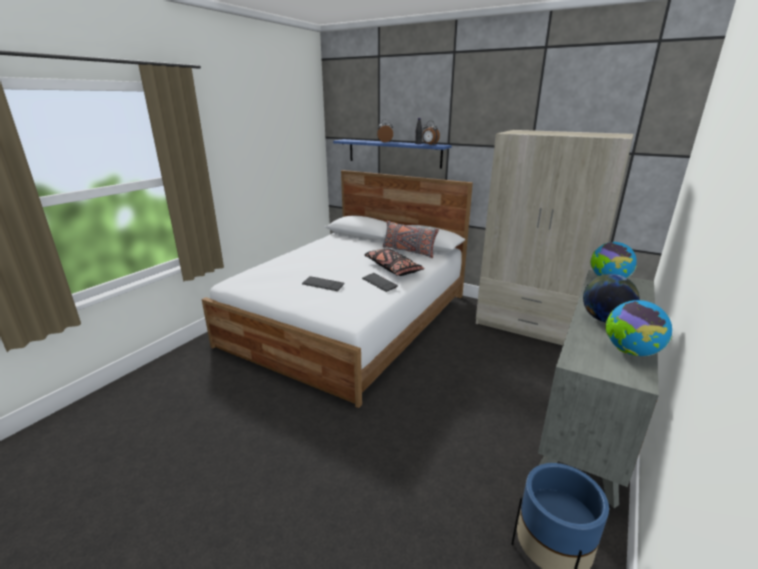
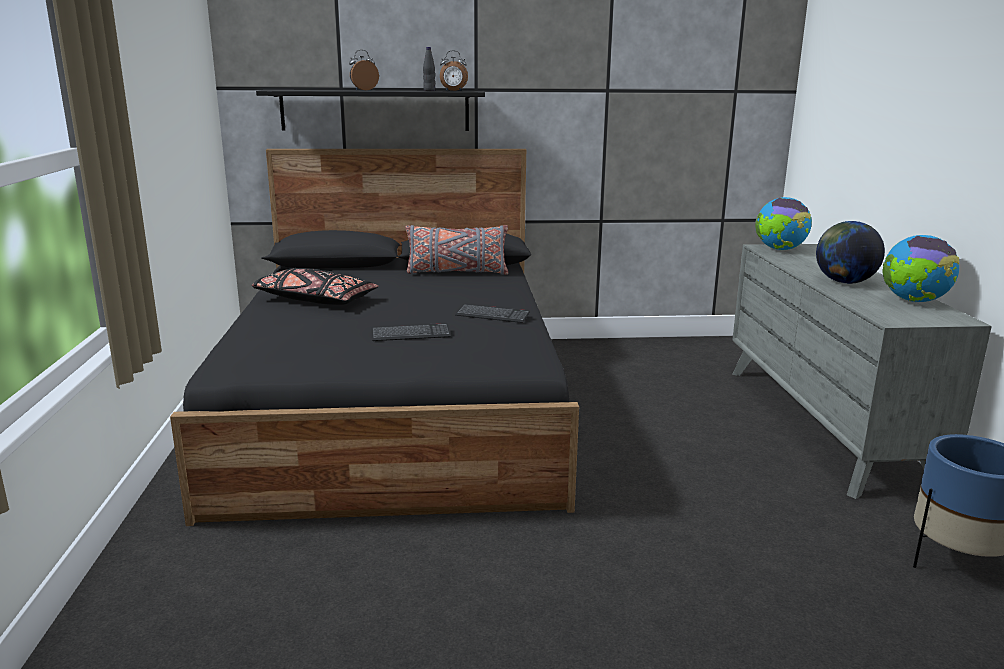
camera: 35 degrees left, 5 degrees down
white bed [202,170,473,408] -> black bed [170,149,579,526]
blue shelf [333,139,452,169] -> black shelf [256,90,485,131]
black pillow [364,248,425,276] -> black pillow moved to [252,268,379,305]
beige wardrobe [476,130,634,345] -> none

